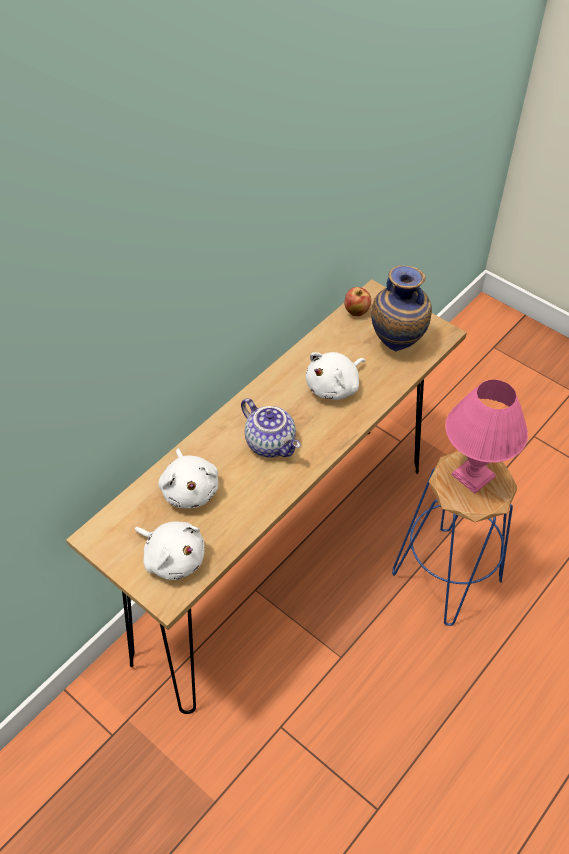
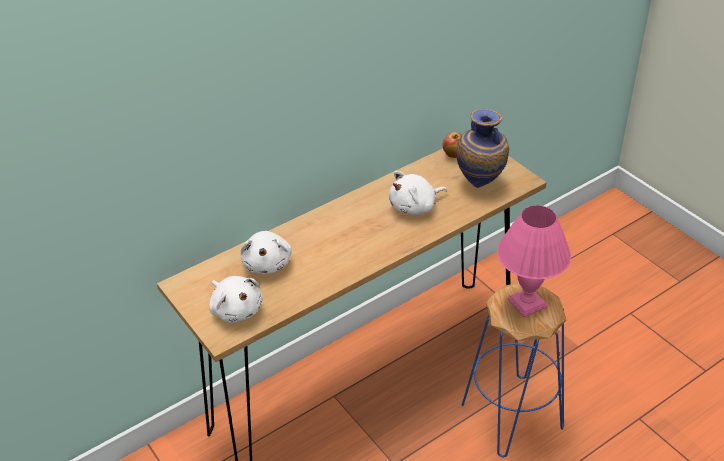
camera: 15 degrees right, 10 degrees down
teapot [241,398,300,458] -> none

